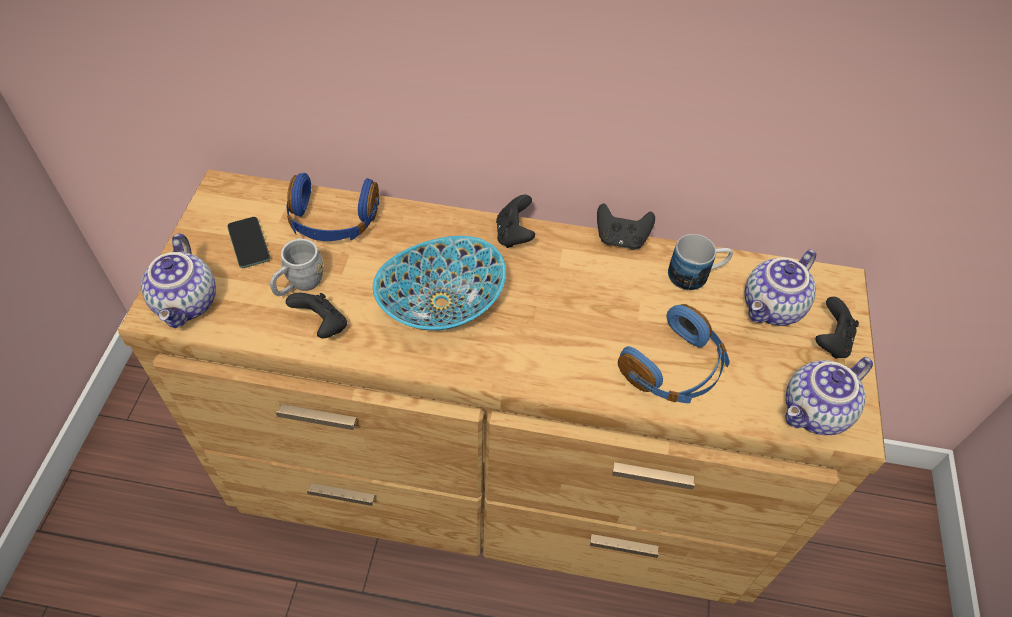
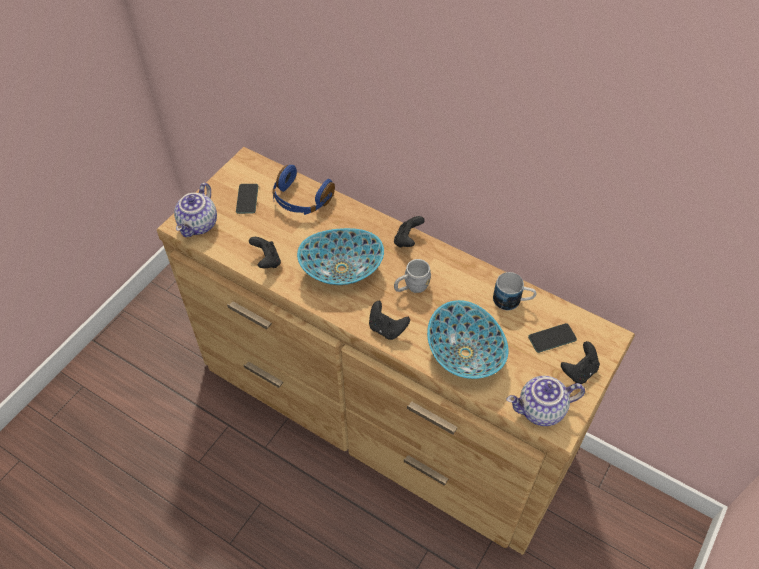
camera: 25 degrees right, 0 degrees up
grey mug [270,239,323,296] -> grey mug moved to [394,259,431,293]
black game controller [597,203,655,249] -> black game controller moved to [369,301,410,340]
blue headphones [618,304,730,403] -> bowl [427,300,509,379]
teapot [745,249,816,326] -> phone [528,323,577,353]

